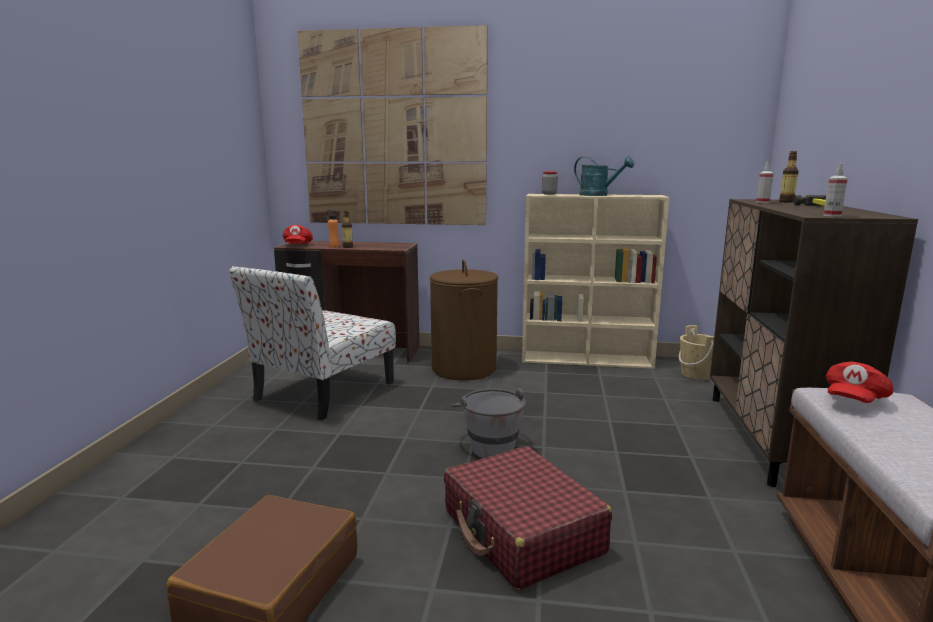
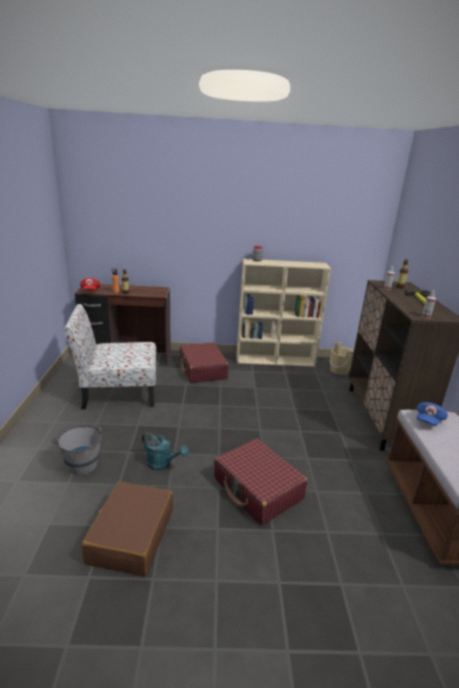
camera: 10 degrees left, 10 degrees up
chair [229,266,396,421] -> chair turned 60 degrees clockwise [64,304,156,409]
picture [298,25,488,225] -> none
brown laundry basket [430,259,499,380] -> red suitcase [180,342,229,383]
grey bucket [451,388,526,458] -> grey bucket moved to [51,425,102,475]
turquoise watering can [574,156,634,196] -> turquoise watering can moved to [142,432,189,470]
red cap [826,361,893,403] -> blue cap [416,402,448,426]

